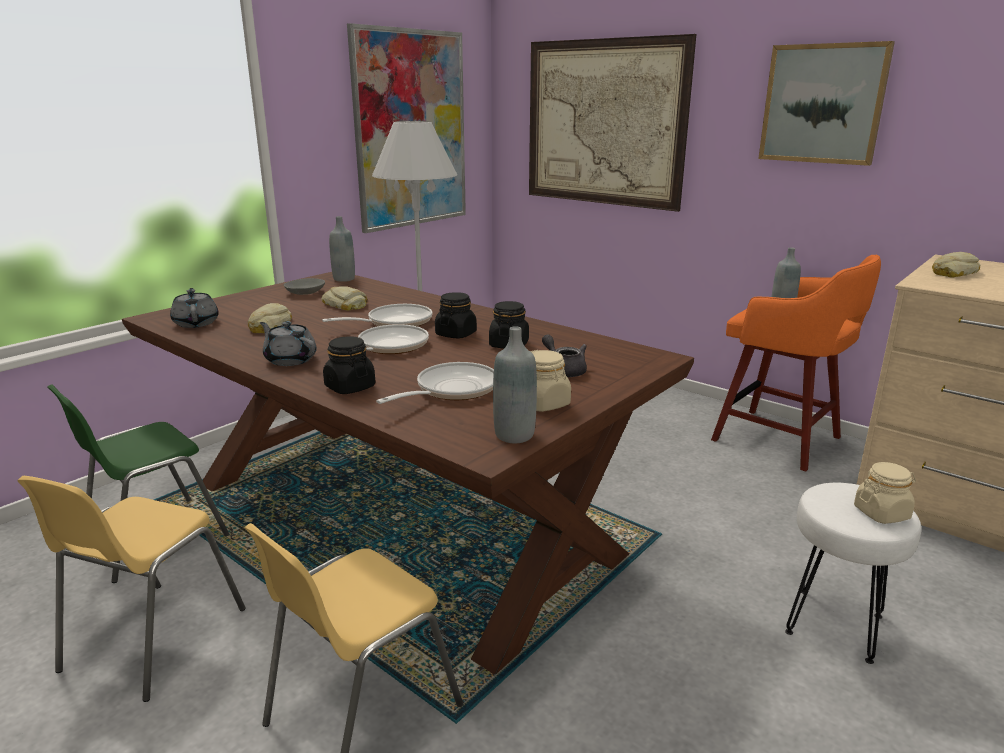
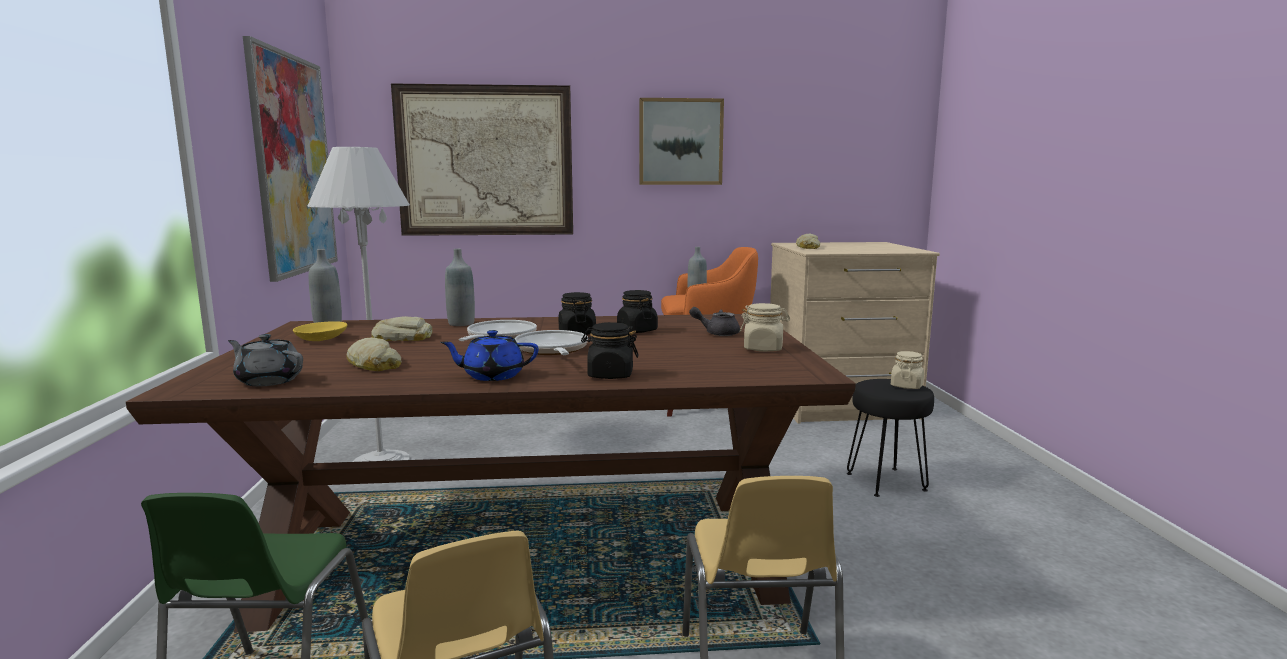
camera: 45 degrees left, 10 degrees down
grey teapot [260,321,317,366] -> blue teapot [440,330,538,381]
grey bowl [283,278,325,295] -> yellow bowl [293,321,347,341]
frying pan [376,362,494,404] -> none
grey bottle [493,326,537,443] -> grey bottle moved to [445,249,475,326]
white stool [785,483,921,664] -> black stool [847,379,934,497]

